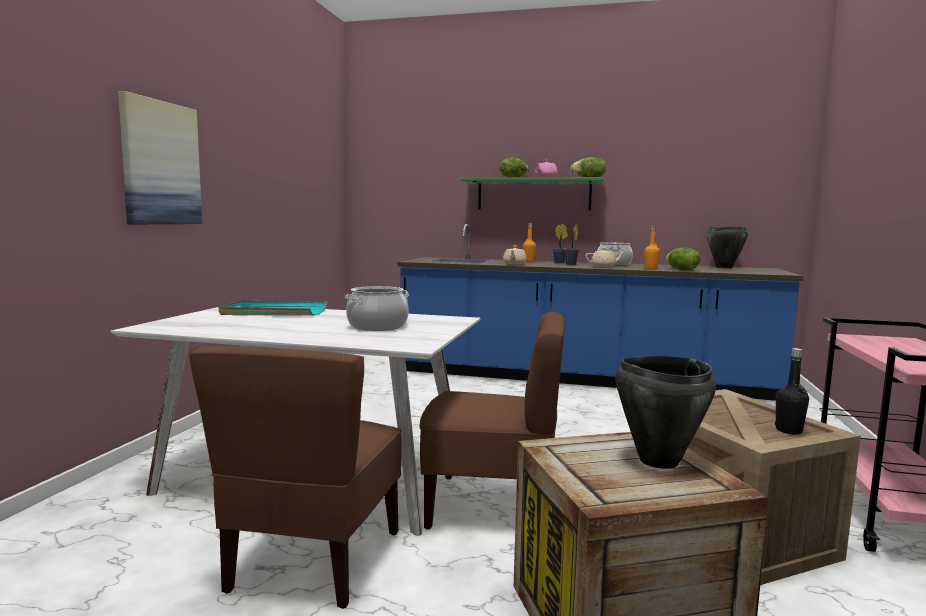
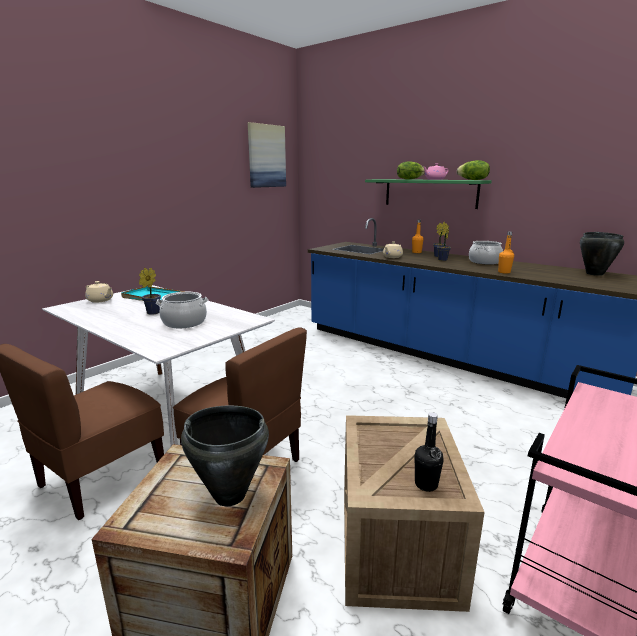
camera: 25 degrees right, 10 degrees up
picture [118,91,202,224] -> picture moved to [248,122,286,188]
beige teapot [585,248,625,267] -> beige teapot moved to [85,281,113,303]
lettuce [666,248,701,270] -> none
none -> potted plant [139,268,161,315]

